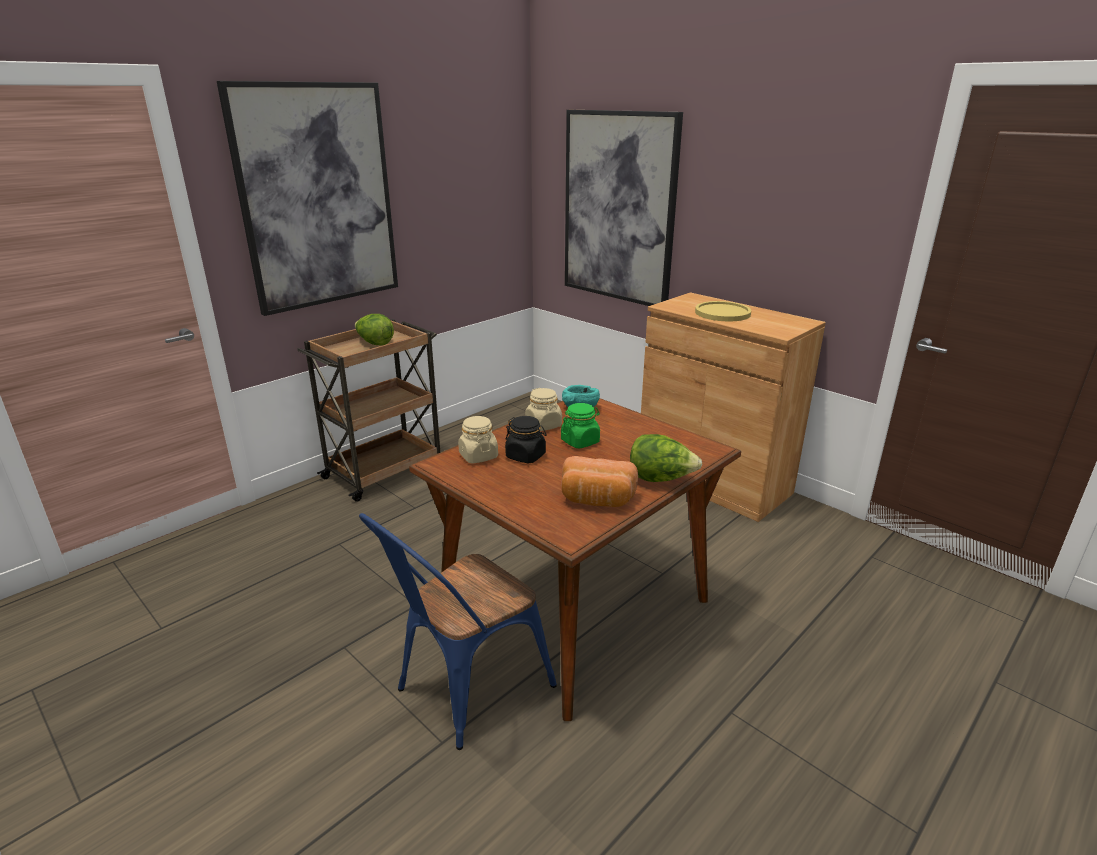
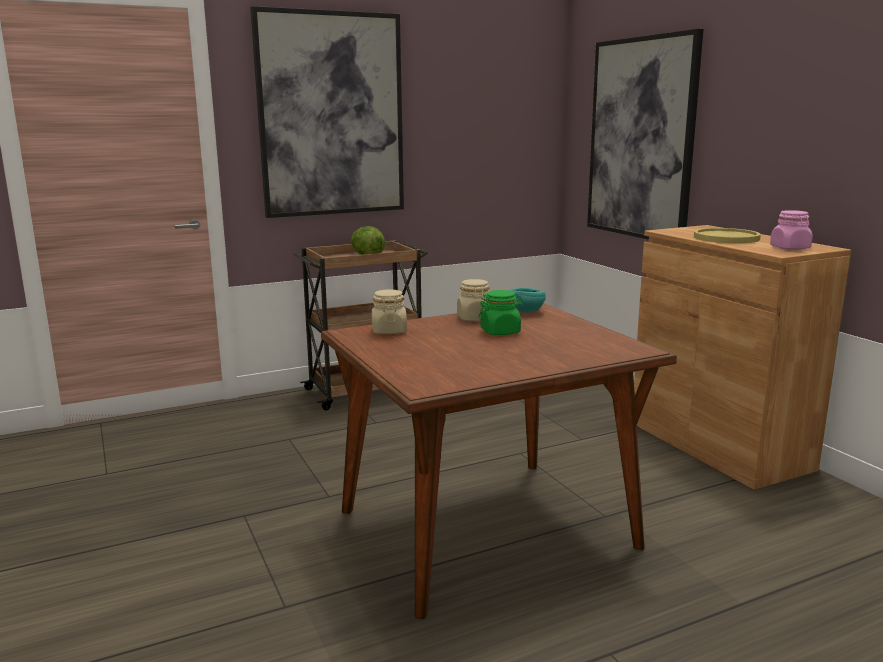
camera: 20 degrees right, 10 degrees down
blue chair [359,513,557,750] -> none
black jar [505,416,547,463] -> none
bread [561,456,638,507] -> none
lettuce [630,434,702,482] -> none
none -> pink jar [770,210,813,250]

